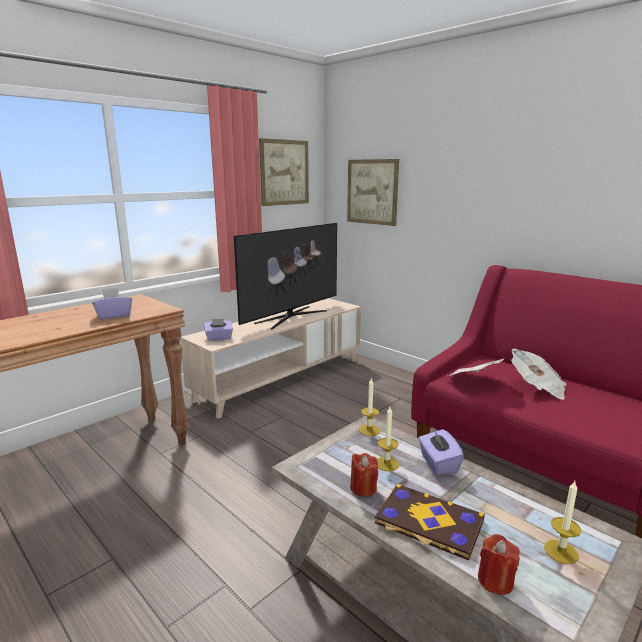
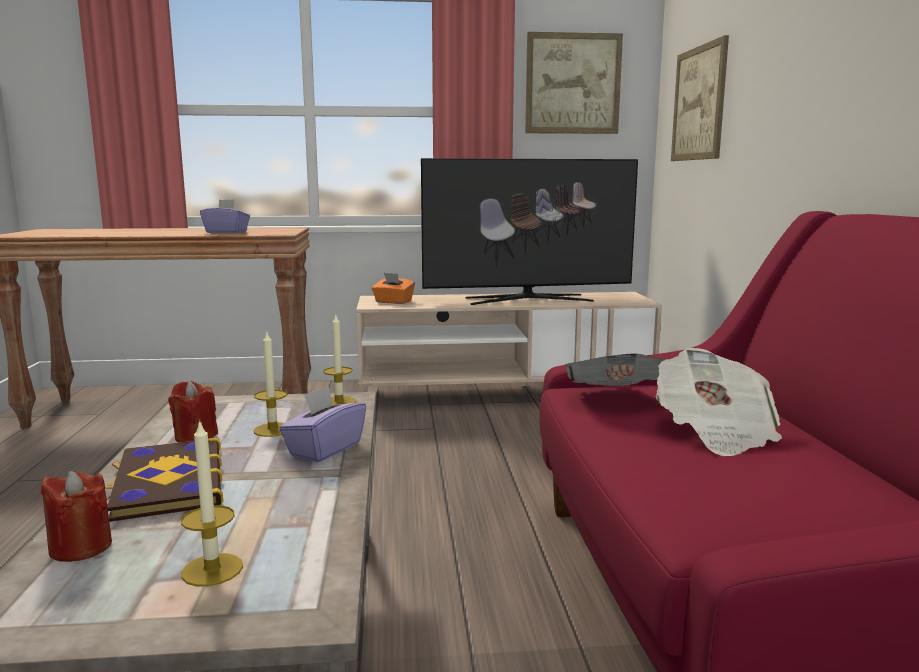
camera: 40 degrees right, 5 degrees down
purple tissue box [204,318,233,341] -> orange tissue box [372,273,415,304]

